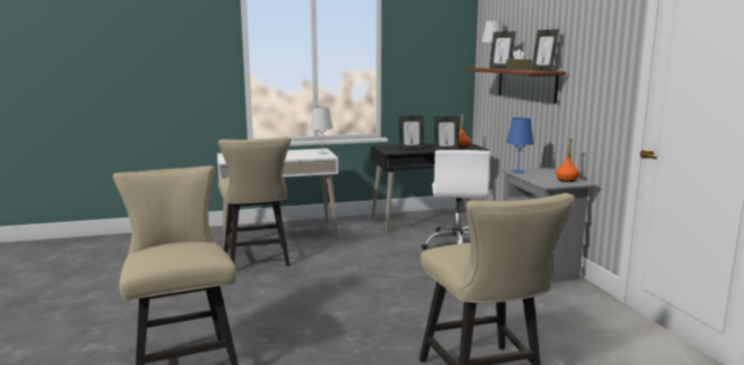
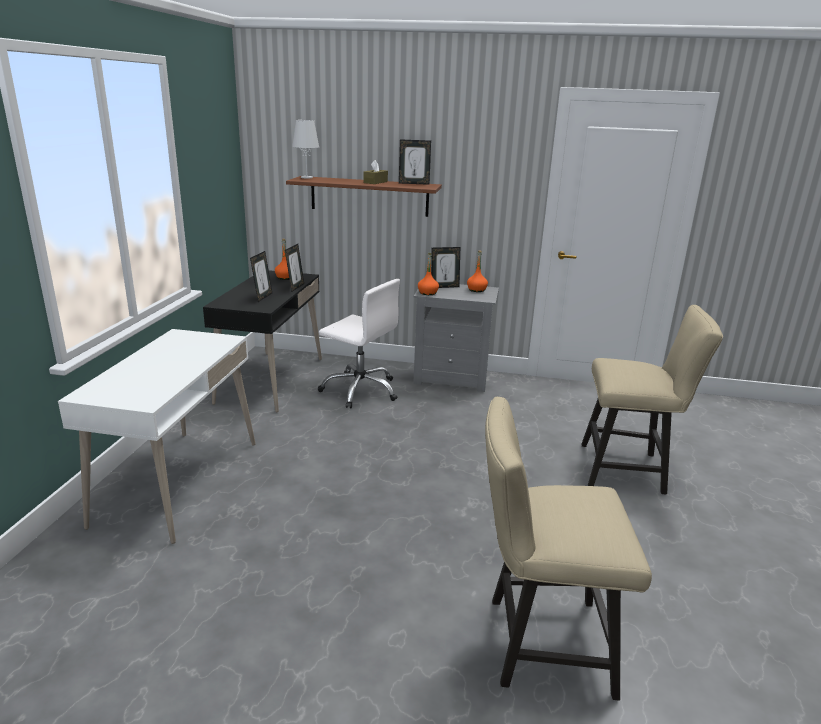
camera: 65 degrees left, 10 degrees up
beige chair [218,136,291,266] -> none
white table lamp [310,106,333,154] -> none
picture frame [489,32,516,69] -> picture frame moved to [431,247,460,288]
blue table lamp [506,117,534,173] -> orange bottle [418,253,439,295]

